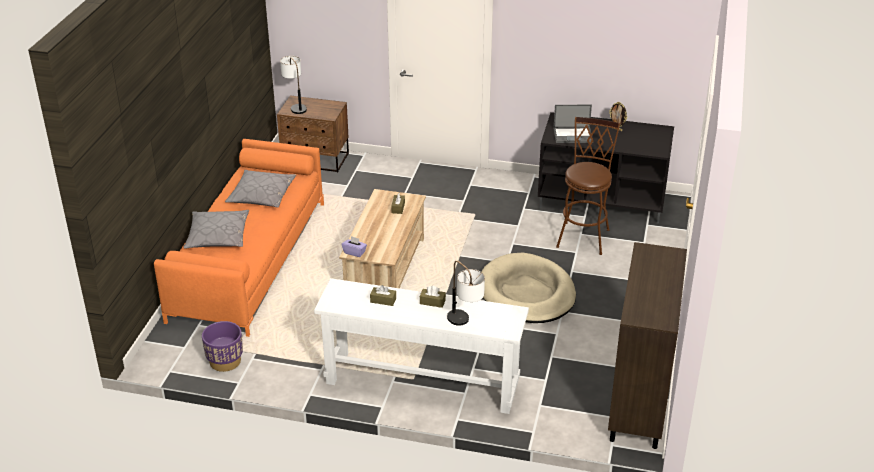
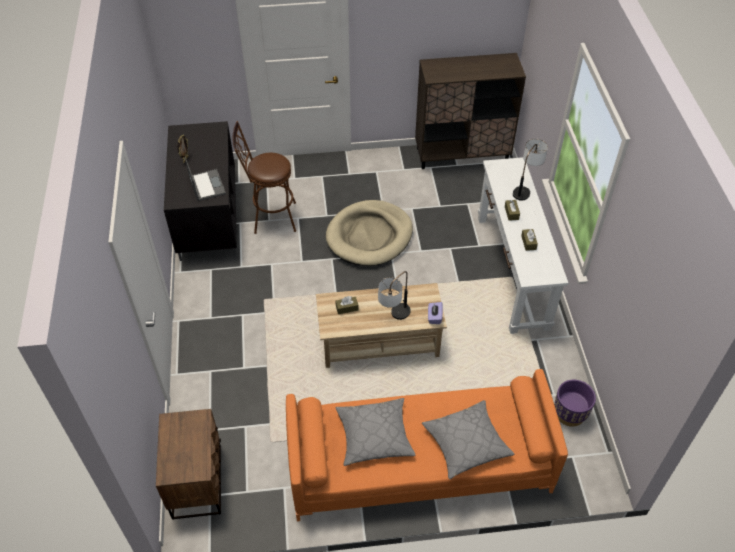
camera: 110 degrees left, 15 degrees up
table lamp [280,56,307,114] -> table lamp moved to [378,271,411,320]

